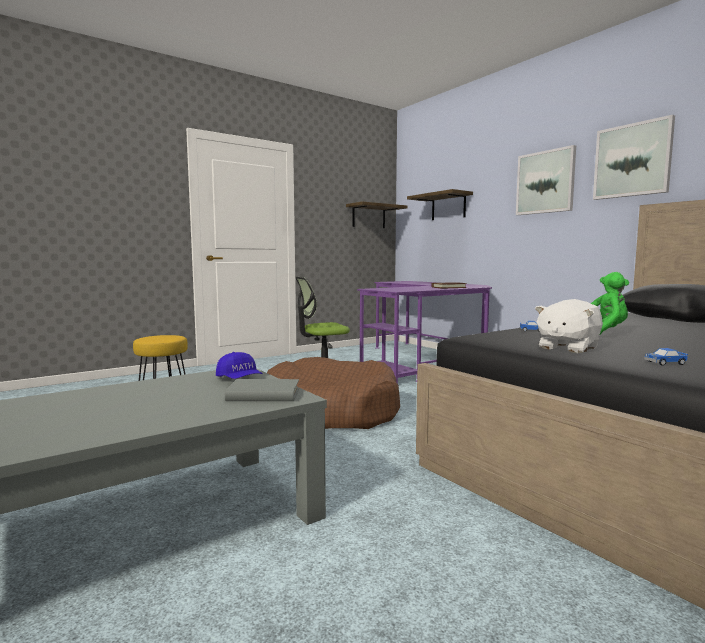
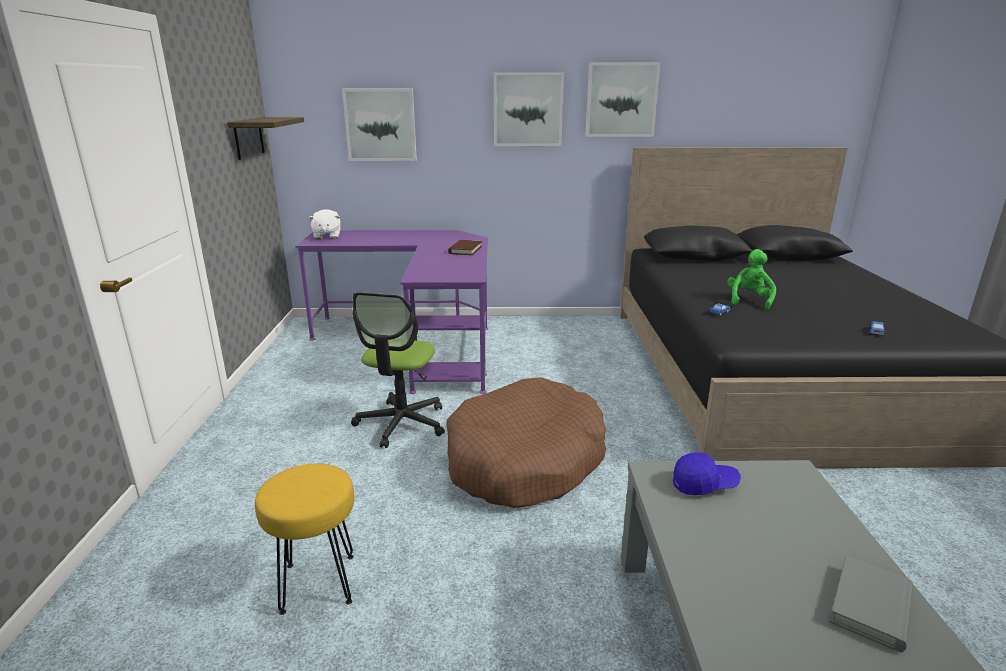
camera: 55 degrees left, 15 degrees up
grey book [225,379,299,401] -> grey book moved to [829,556,913,652]
shelf [407,189,473,220] -> picture [342,88,417,161]
white plush toy [535,299,603,353] -> white plush toy moved to [308,209,341,239]

